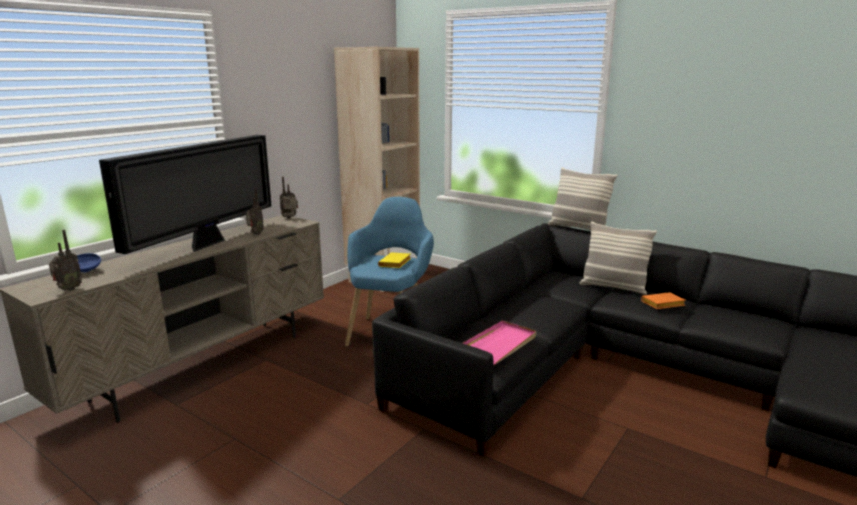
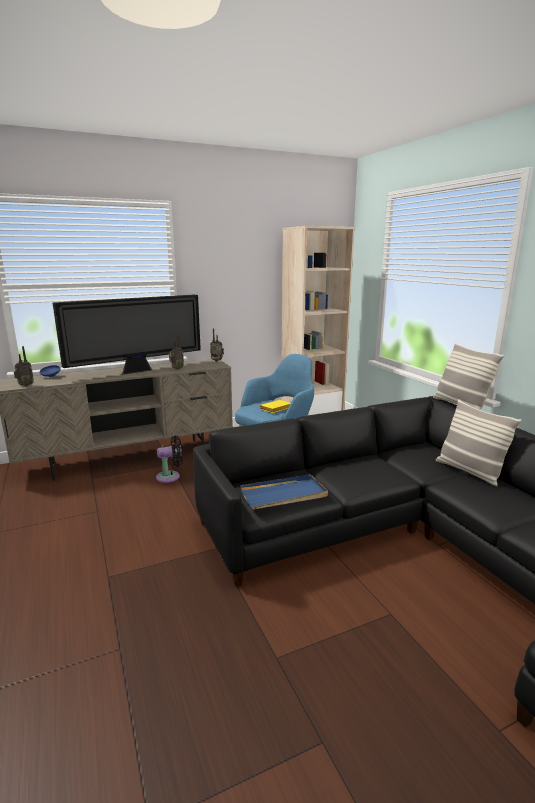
camera: 30 degrees right, 0 degrees up
pink tray [463,321,536,365] -> blue tray [240,474,328,509]
orange book [641,292,686,309] -> none
none -> black fan [156,436,183,483]

